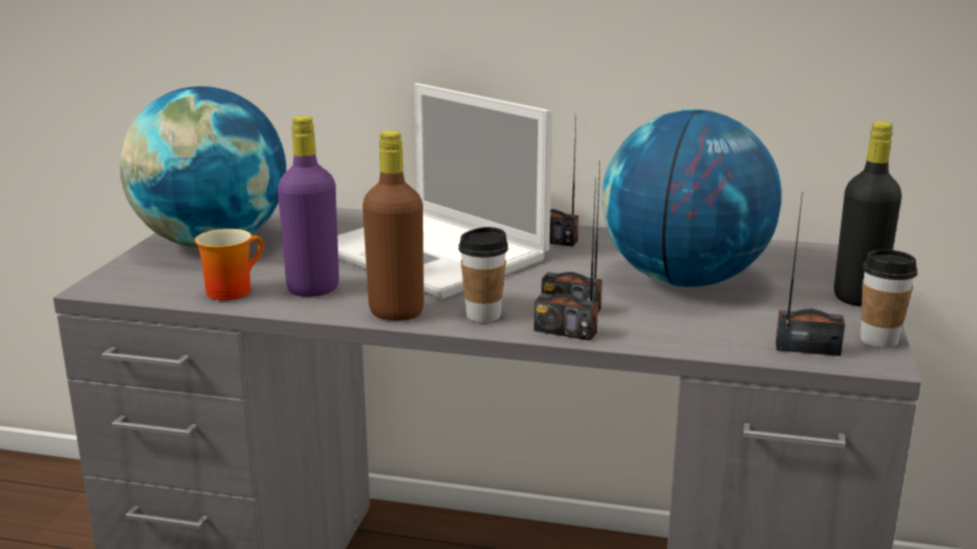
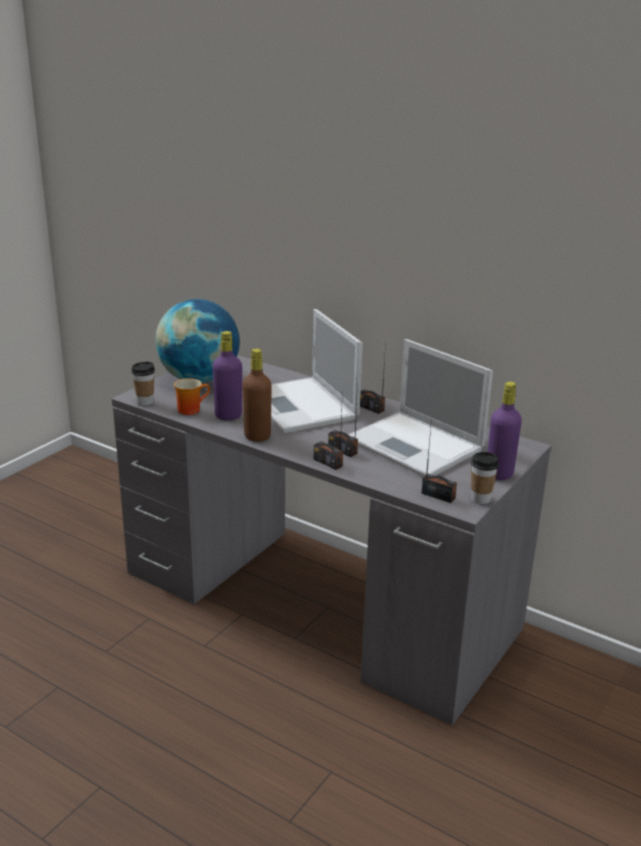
camera: 20 degrees right, 5 degrees up
cup [459,227,508,323] -> cup moved to [131,362,155,406]
globe [602,109,782,287] -> laptop [348,339,493,477]
black bottle [834,121,902,306] -> purple bottle [488,382,522,480]

